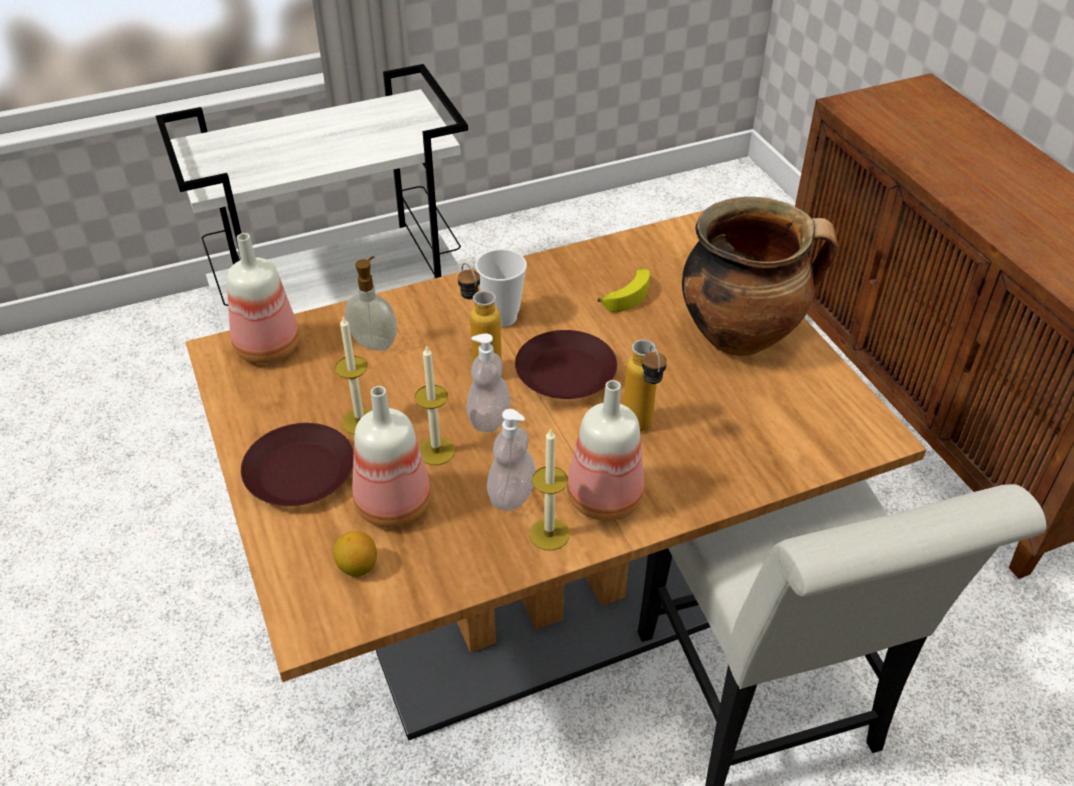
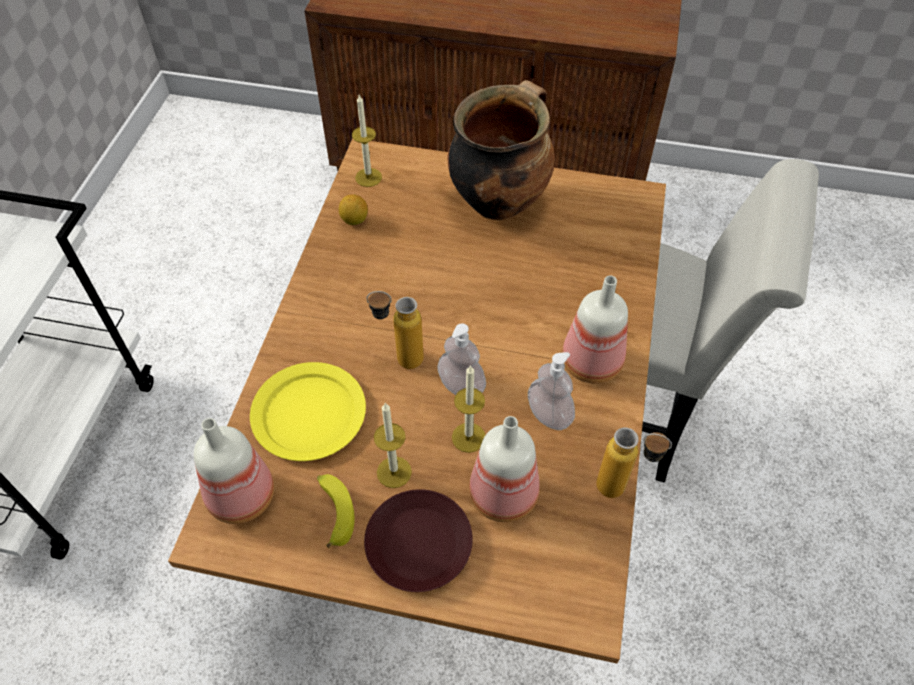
camera: 55 degrees left, 10 degrees up
lemon [333,531,377,577] -> lemon moved to [339,195,368,225]
soap dispenser [345,256,397,351] -> yellow plate [250,362,366,461]
cup [475,249,527,327] -> none
brown plate [515,330,617,399] -> none
candle [529,429,569,551] -> candle moved to [352,95,382,187]
banana [597,267,650,312] -> banana moved to [317,474,355,548]
bottle [623,339,667,432] -> bottle moved to [596,428,672,498]

